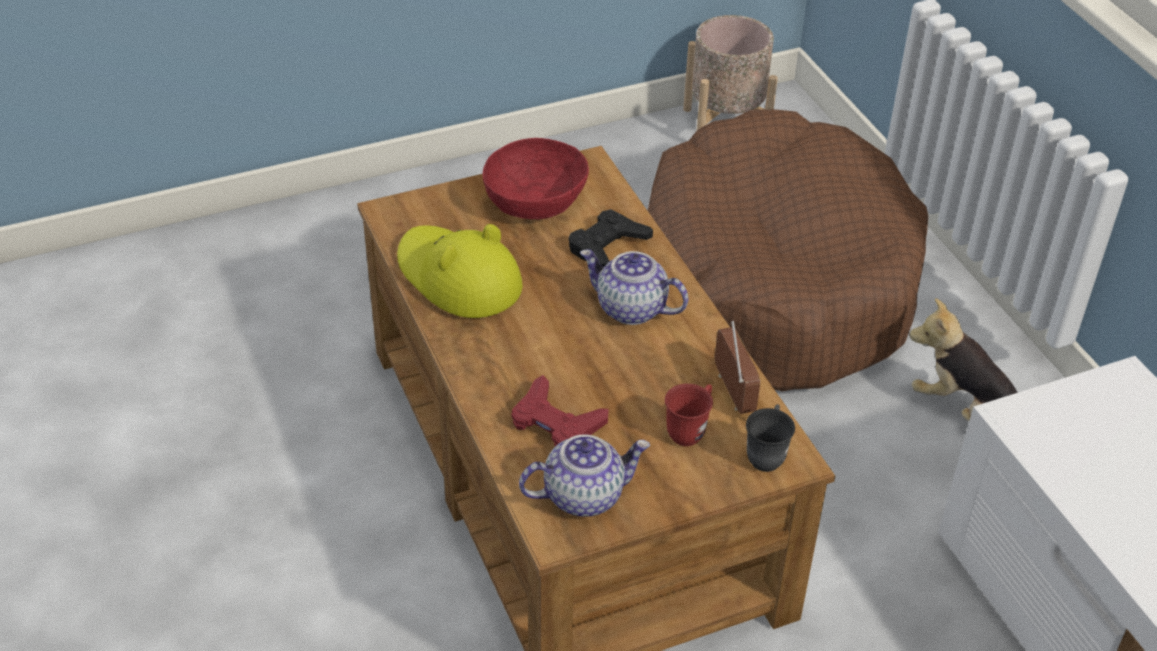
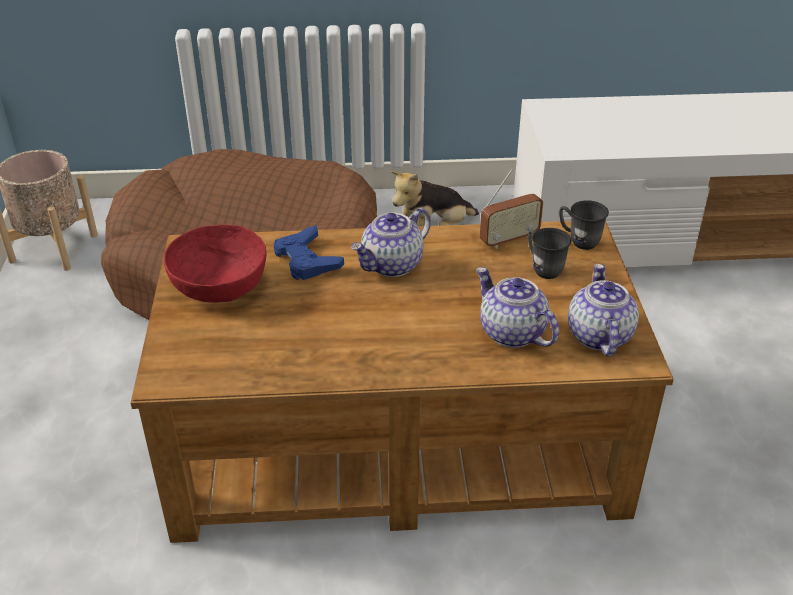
camera: 70 degrees left, 5 degrees down
yellow hat [397,224,523,318] -> none
red game controller [512,375,609,446] -> teapot [476,267,559,348]
black game controller [568,209,653,267] -> blue game controller [274,226,344,280]
red mug [665,384,713,446] -> grey mug [528,228,572,279]
radio [715,321,760,414] -> radio turned 150 degrees clockwise [480,169,543,249]

